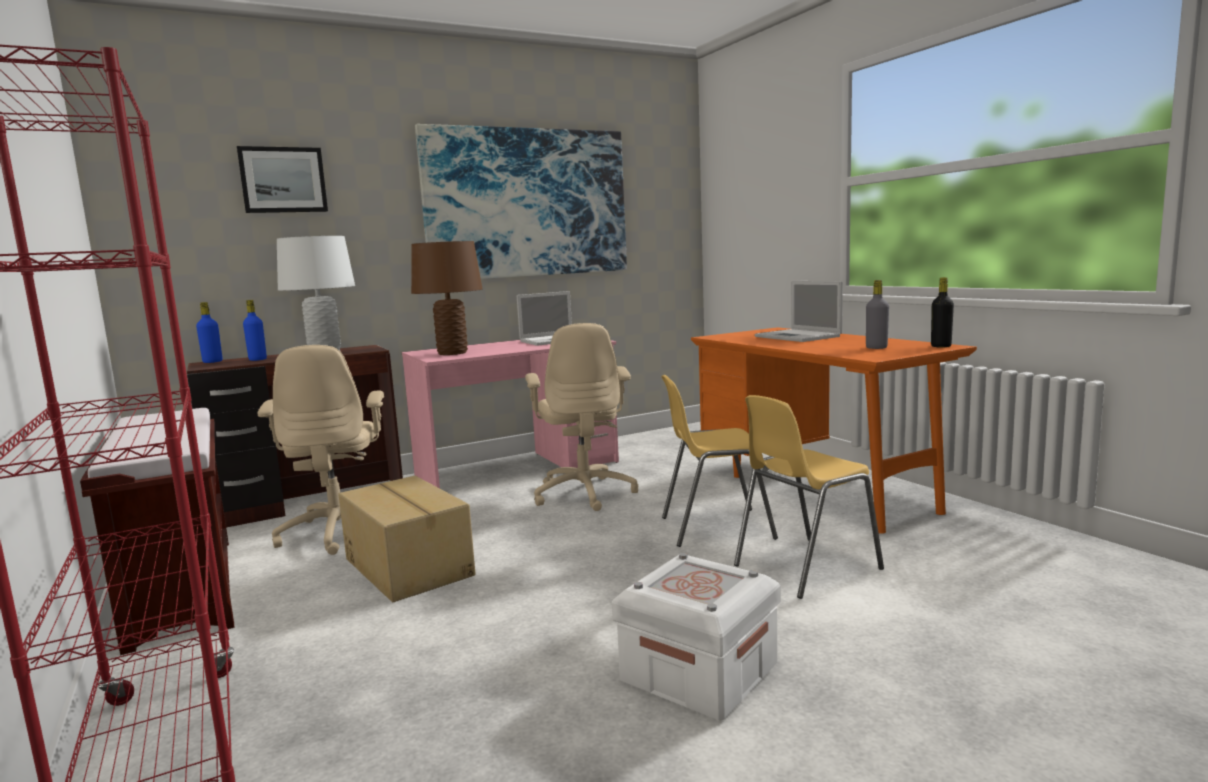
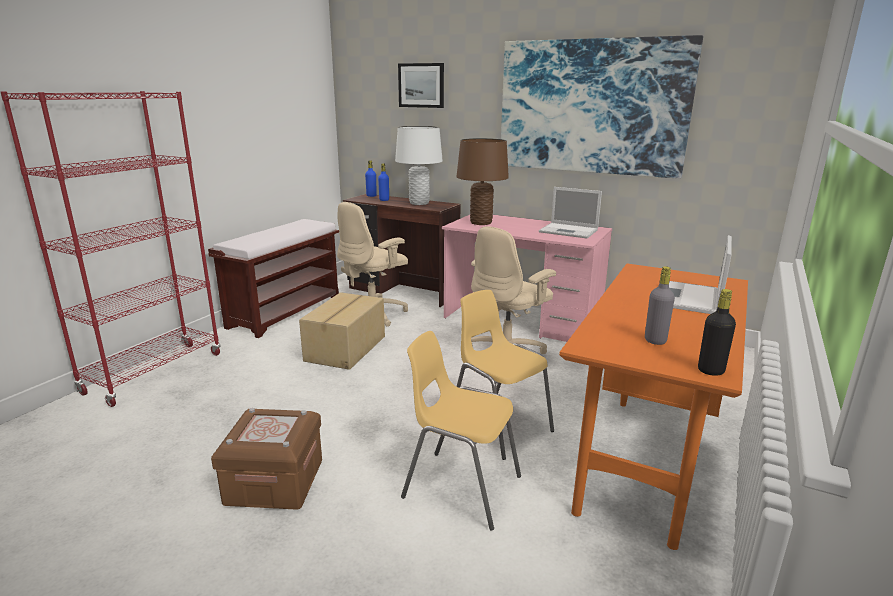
camera: 55 degrees right, 10 degrees up
white storage box [612,553,781,720] -> brown storage box [211,408,322,510]

